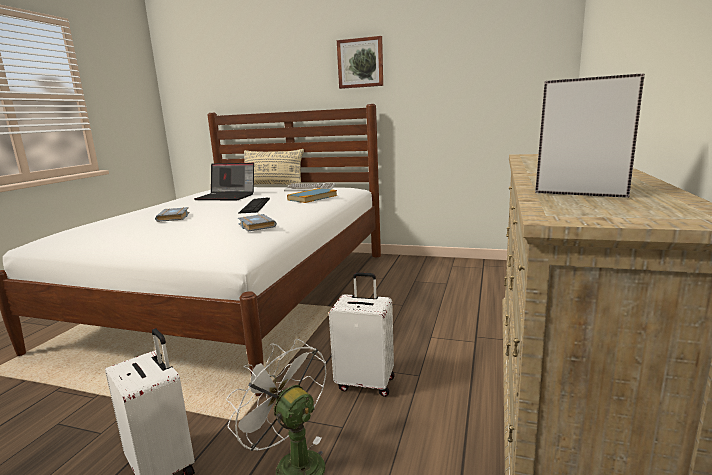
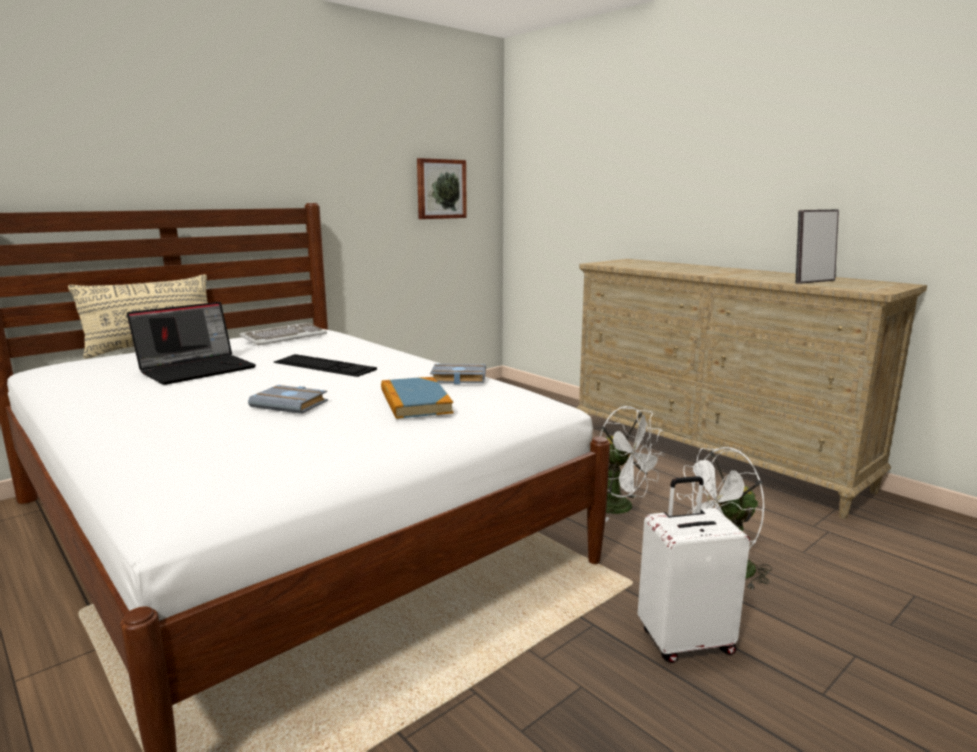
camera: 60 degrees left, 0 degrees up
book [287,188,337,203] -> book moved to [381,377,453,419]
white suitcase [329,272,395,397] -> white fan [600,406,665,522]
picture [337,36,383,89] -> picture moved to [417,158,467,219]

